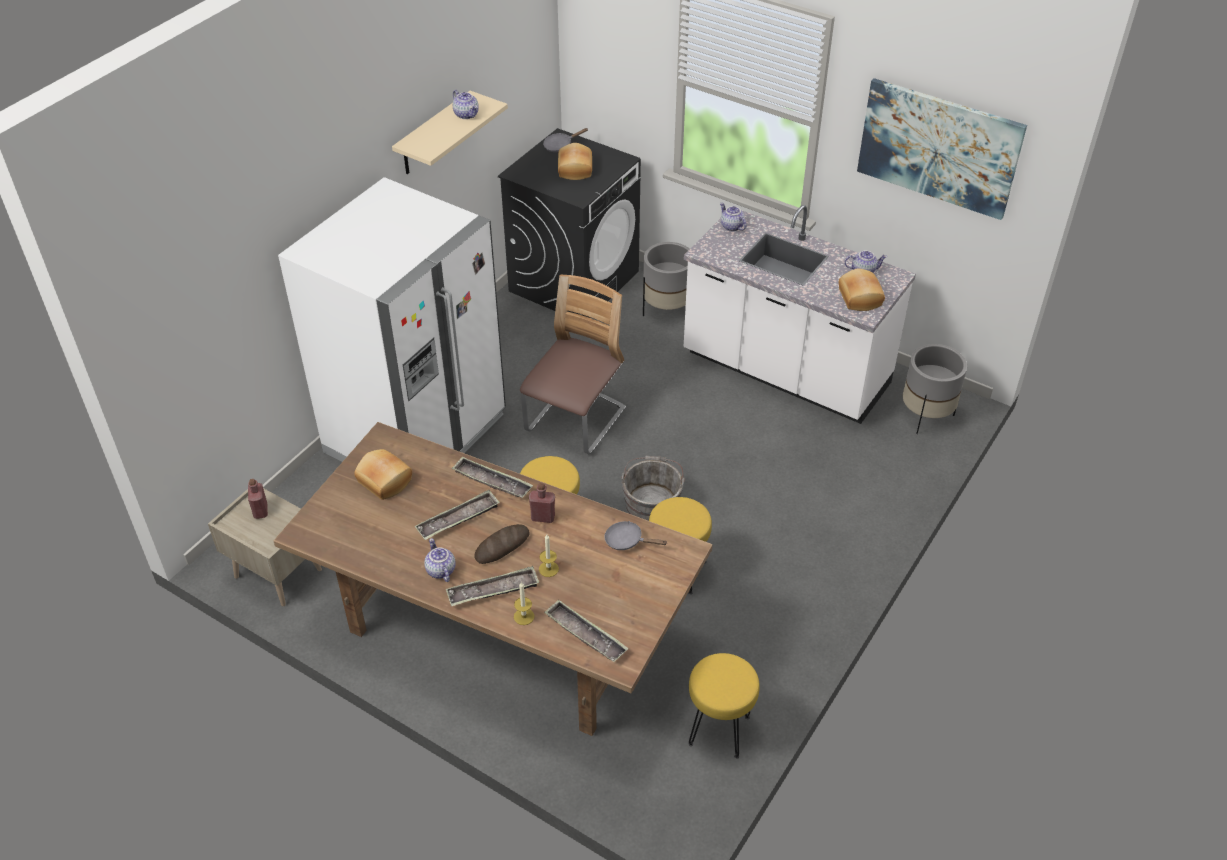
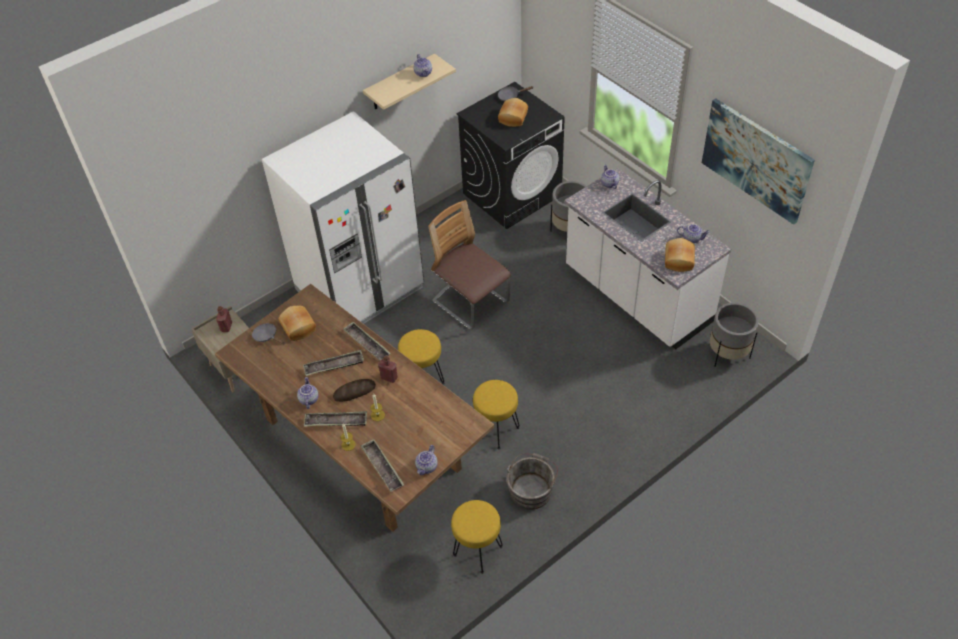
camera: 20 degrees right, 5 degrees up
chair [520,274,626,454] -> chair turned 90 degrees counterclockwise [428,200,511,330]
grey frying pan [604,521,668,550] -> grey frying pan moved to [252,323,285,345]
grey bucket [621,456,685,521] -> grey bucket moved to [506,453,558,510]
none -> teapot [415,445,438,475]

